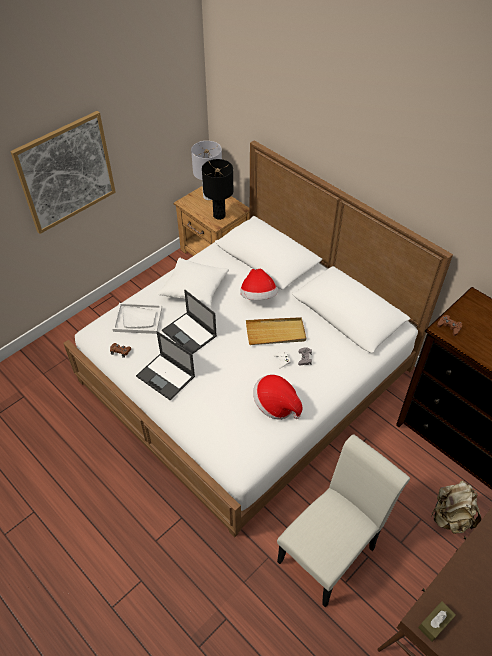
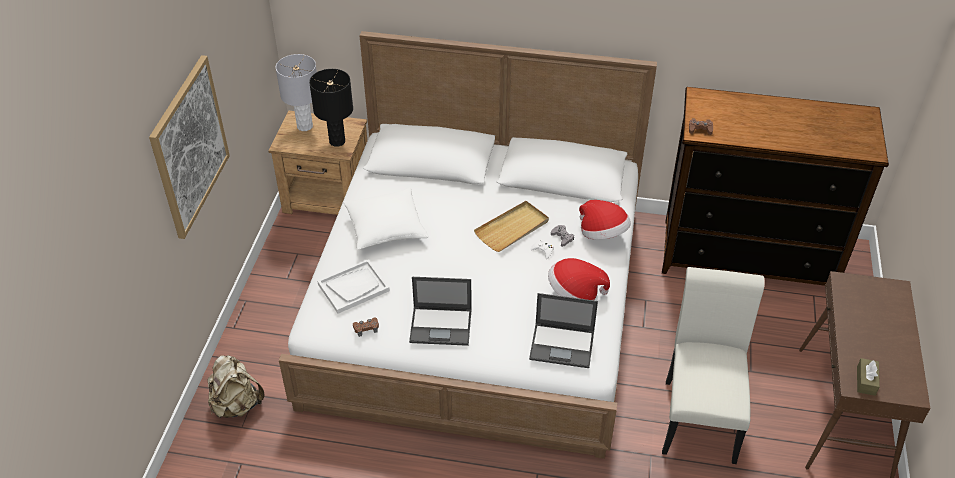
camera: 35 degrees left, 5 degrees down
laptop [162,290,217,354] -> laptop moved to [529,293,598,368]
hat [240,268,277,300] -> hat moved to [579,200,631,240]
beige backpack [431,480,482,534] -> beige backpack moved to [207,355,264,418]

